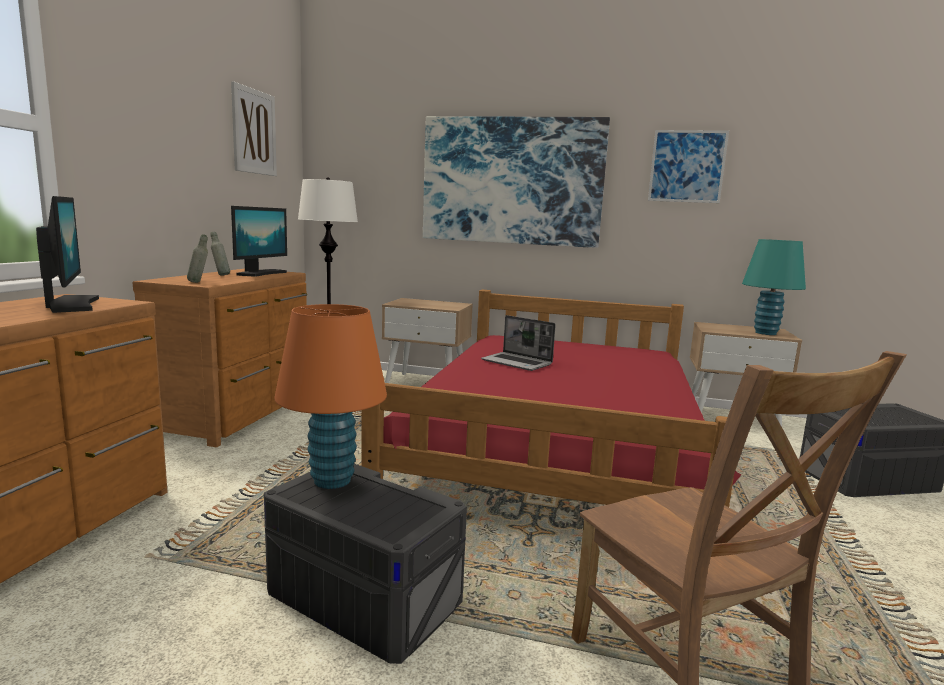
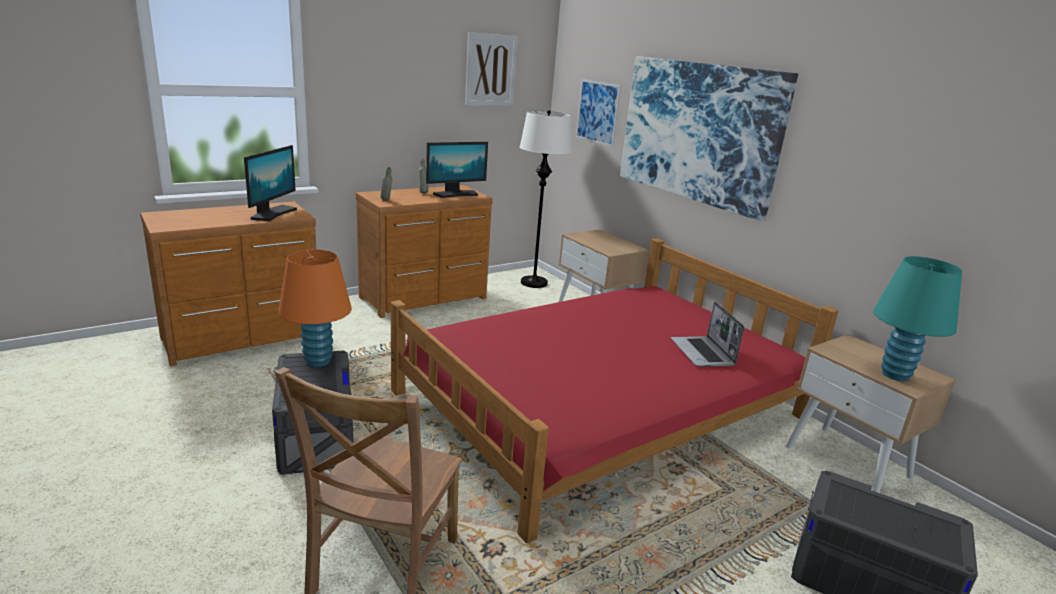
camera: 40 degrees right, 10 degrees up
laptop [481,315,556,371] -> laptop moved to [671,302,744,367]
picture [648,130,729,203] -> picture moved to [576,79,621,147]

